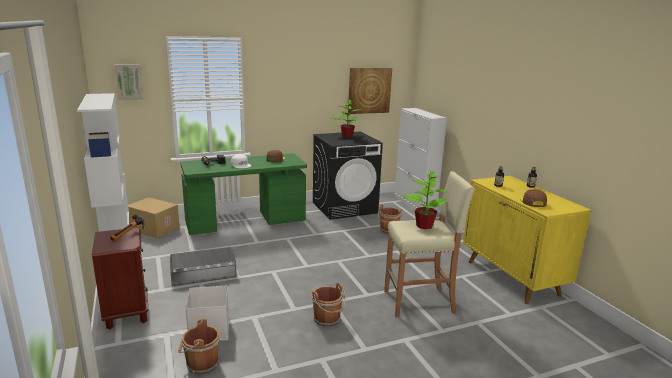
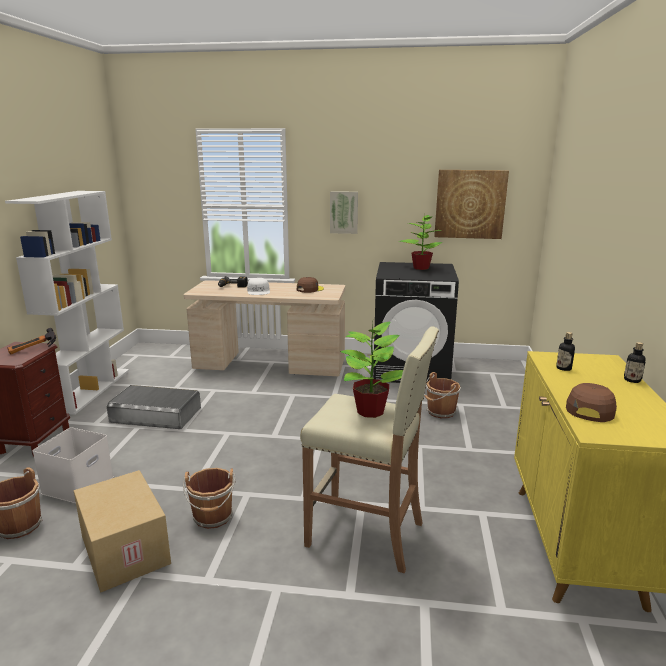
camera: 30 degrees right, 0 degrees up
picture [115,65,144,100] -> picture moved to [330,191,358,234]
cardboard box [128,197,180,238] -> cardboard box moved to [74,470,171,592]
green desk [180,153,307,235] -> beige desk [184,280,345,376]
white cabinet [394,108,447,211] -> none

